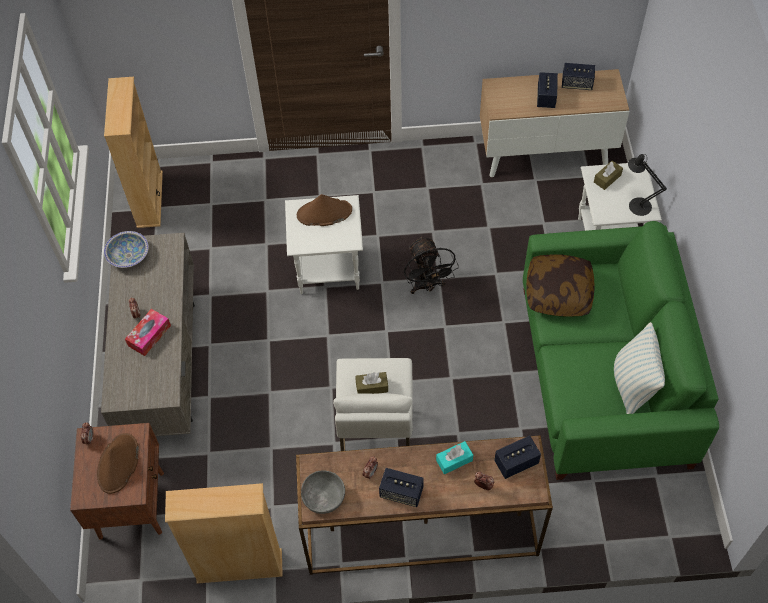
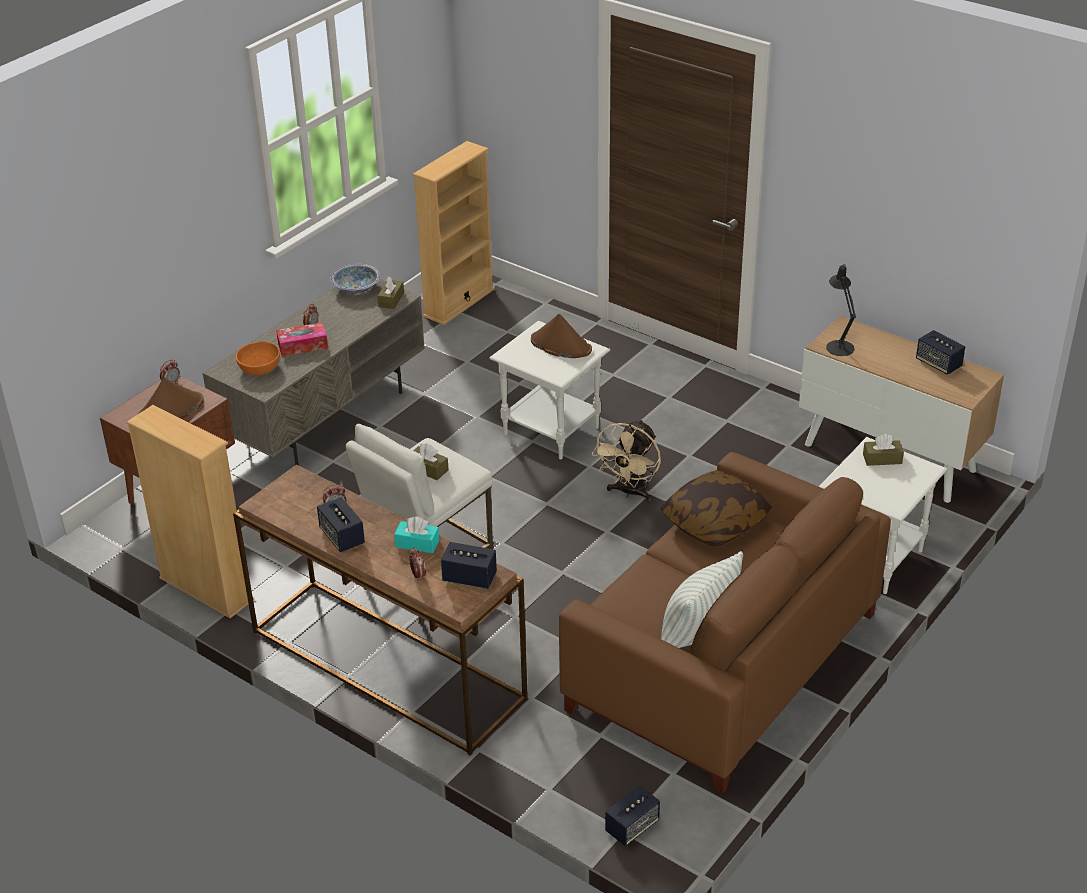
camera: 40 degrees right, 20 degrees down
grey bowl [301,470,345,514] -> none
black fan [404,236,459,294] -> beige fan [592,419,661,501]
green sofa [523,221,719,480] -> brown sofa [559,452,891,794]
speaker [537,72,558,108] -> speaker moved to [605,785,660,846]
black table lamp [628,154,667,216] -> black table lamp moved to [826,264,856,356]
none -> orange bowl [236,342,280,376]
none -> brown tissue box [377,277,404,309]

